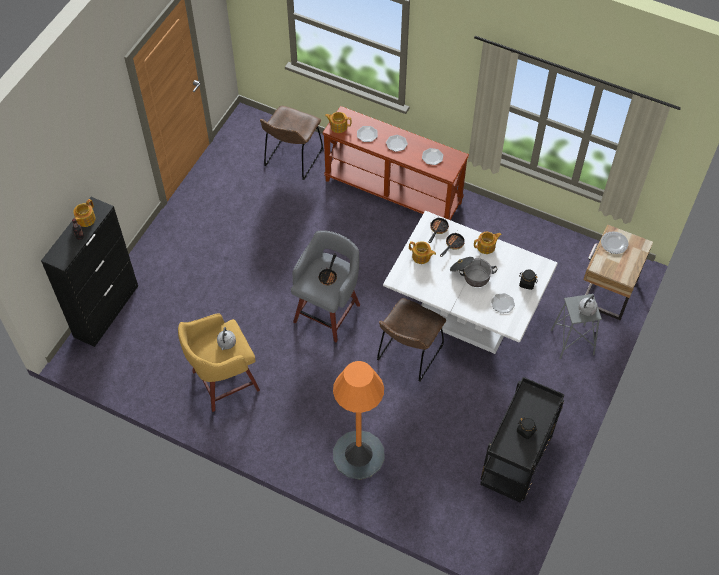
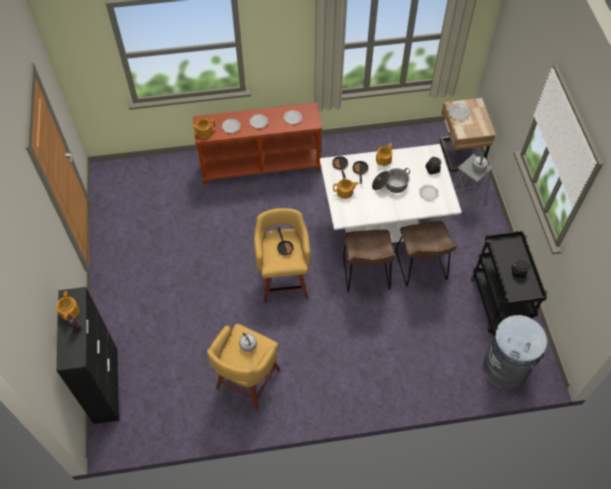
camera: 35 degrees left, 0 degrees up
brown chair [260,106,323,180] -> brown chair moved to [396,221,458,287]
grey stool [291,230,360,342] -> yellow stool [254,208,311,303]
orange floor lamp [333,361,385,480] -> none
none -> grey trash can [483,315,547,389]

